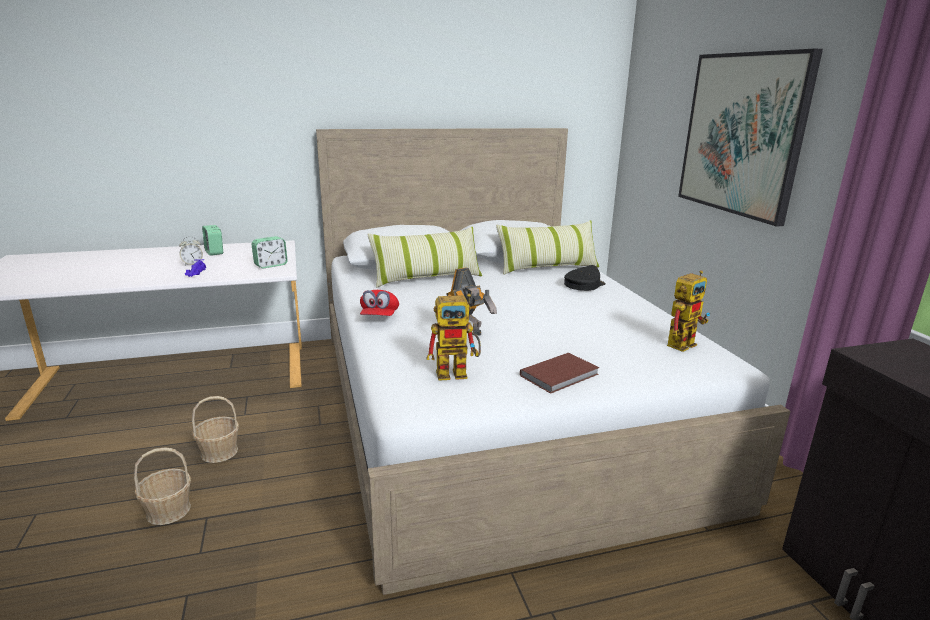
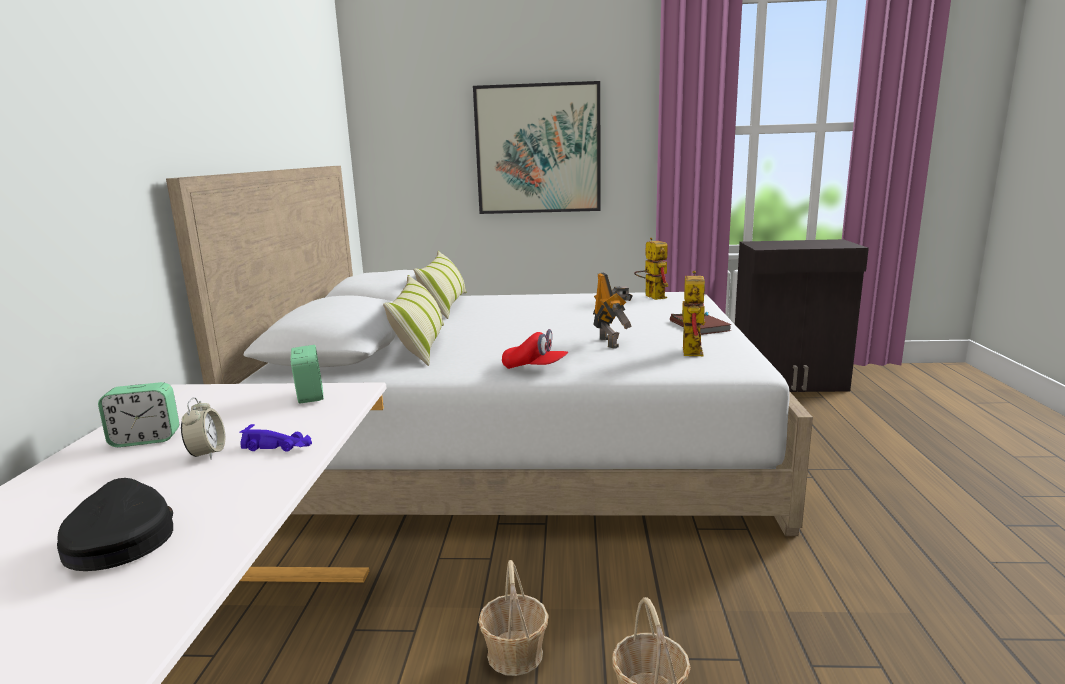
camera: 70 degrees left, 5 degrees down
black cap [564,265,606,291] -> black cap moved to [57,478,173,571]

